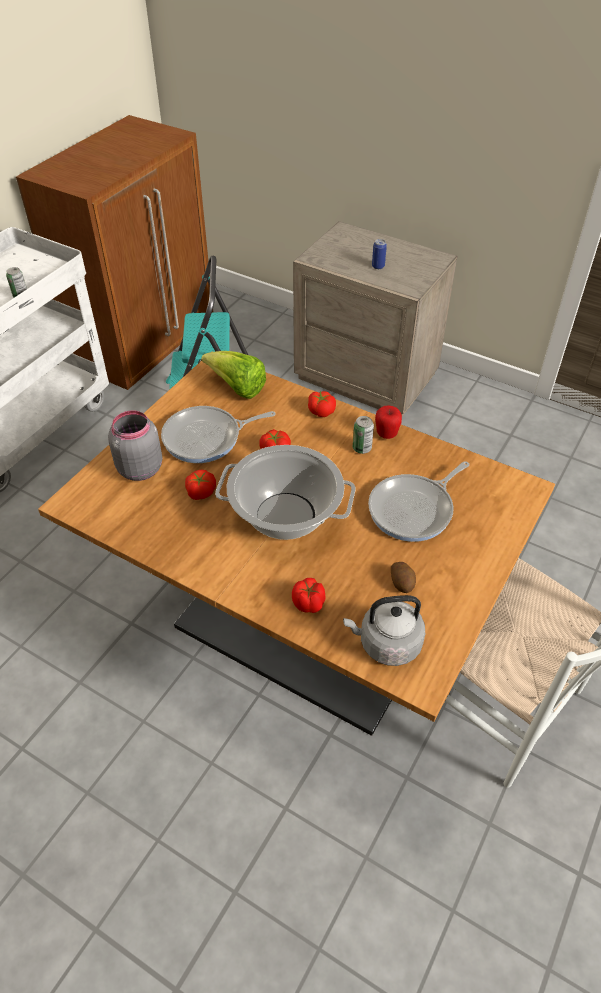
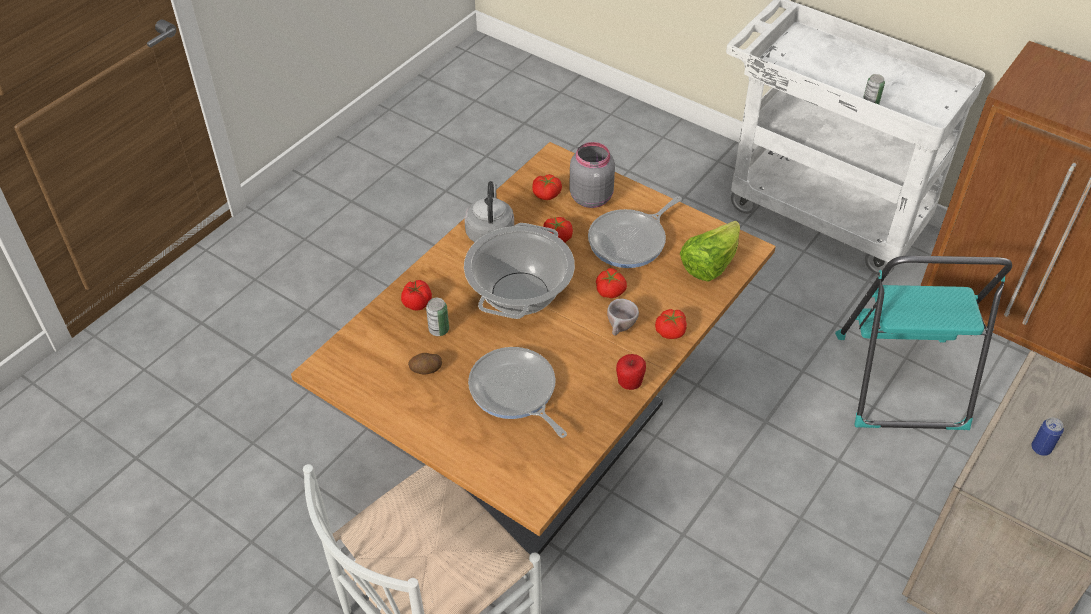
camera: 95 degrees right, 0 degrees up
frying pan [161,406,275,463] -> frying pan turned 120 degrees counterclockwise [588,196,682,268]
grey kettle [343,595,425,666] -> grey kettle moved to [464,181,514,242]
can [353,416,374,454] -> can moved to [426,298,449,336]
none -> tomato [532,174,562,200]
none -> beige cup [607,299,639,336]

